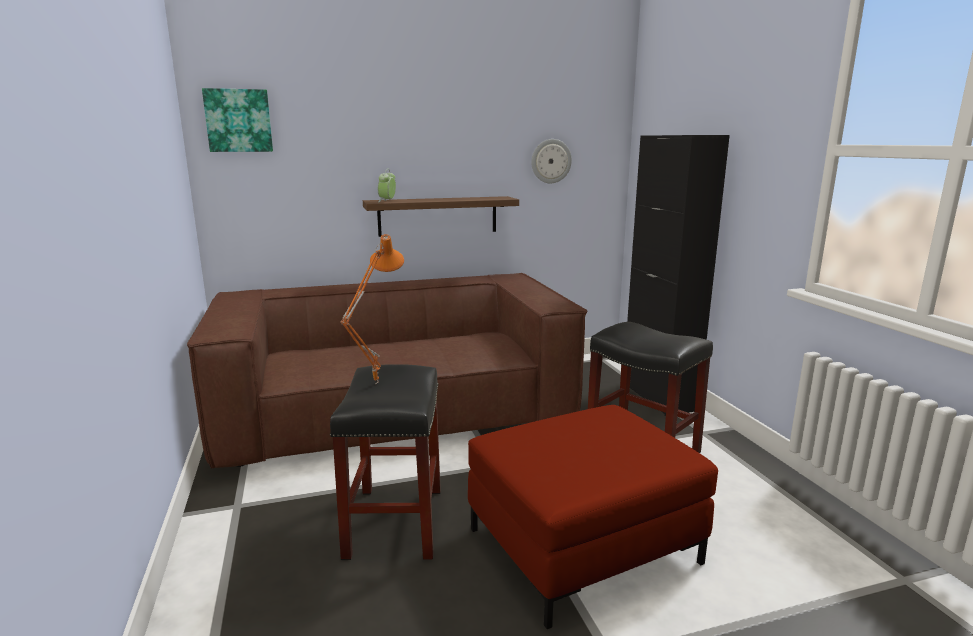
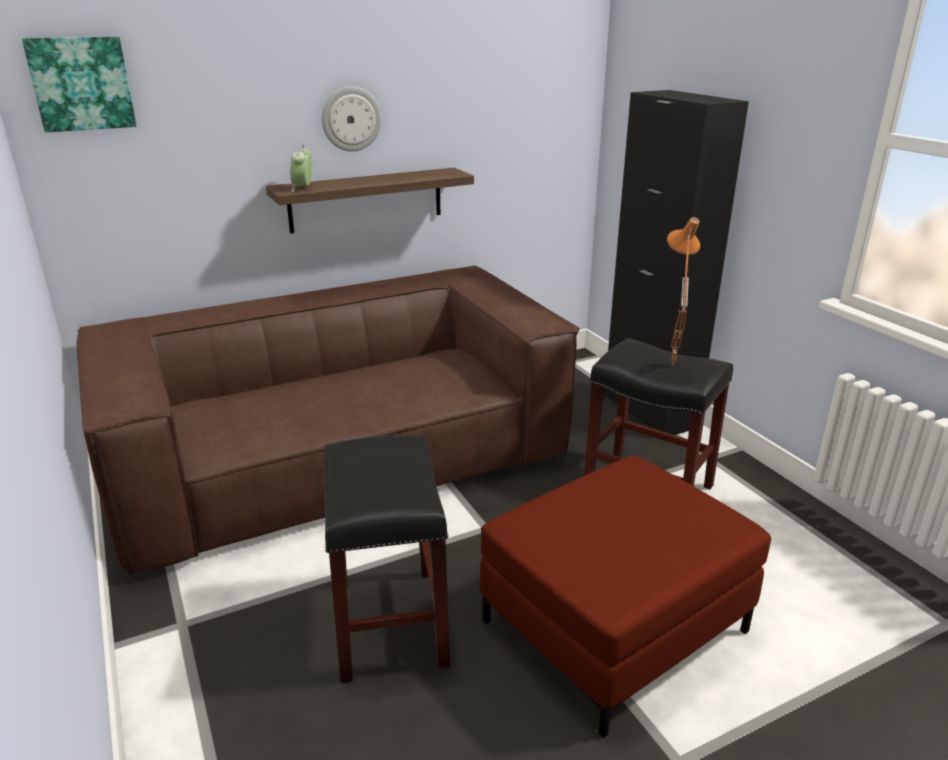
camera: 10 degrees left, 10 degrees up
orange table lamp [341,234,404,384] -> orange table lamp moved to [667,217,700,364]
wall clock [531,139,572,183] -> wall clock moved to [322,86,382,152]

